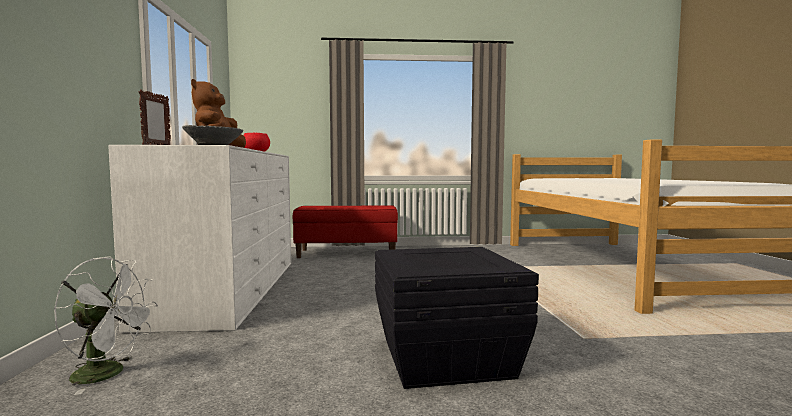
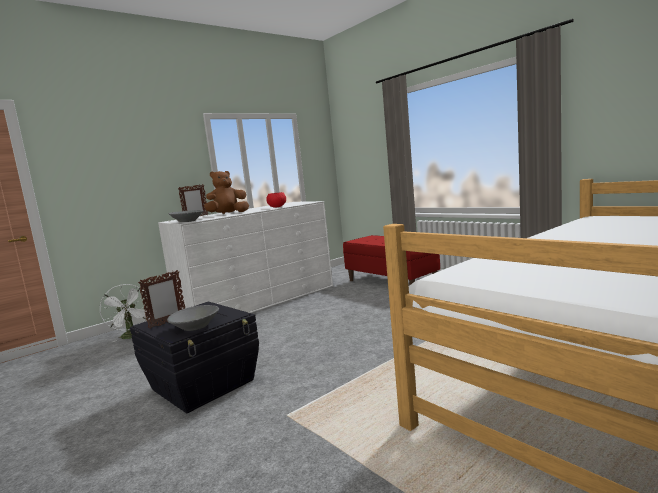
camera: 55 degrees right, 5 degrees up
none -> picture frame [138,270,185,329]
none -> grey bowl [167,305,219,331]

